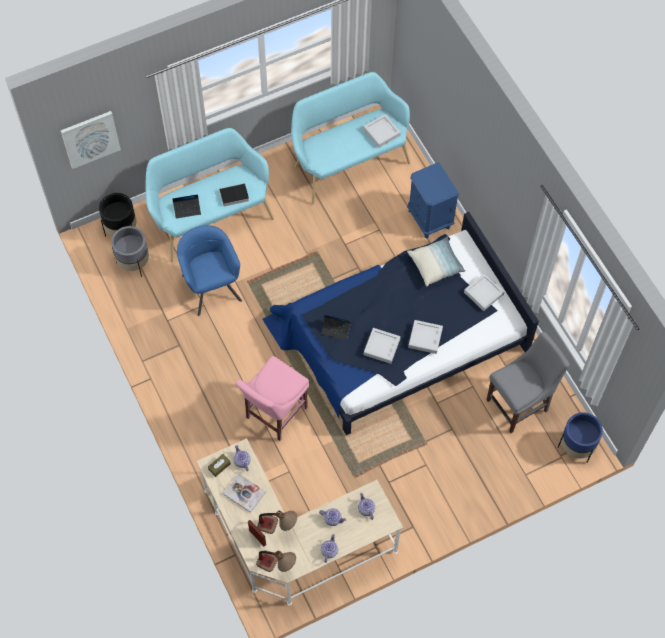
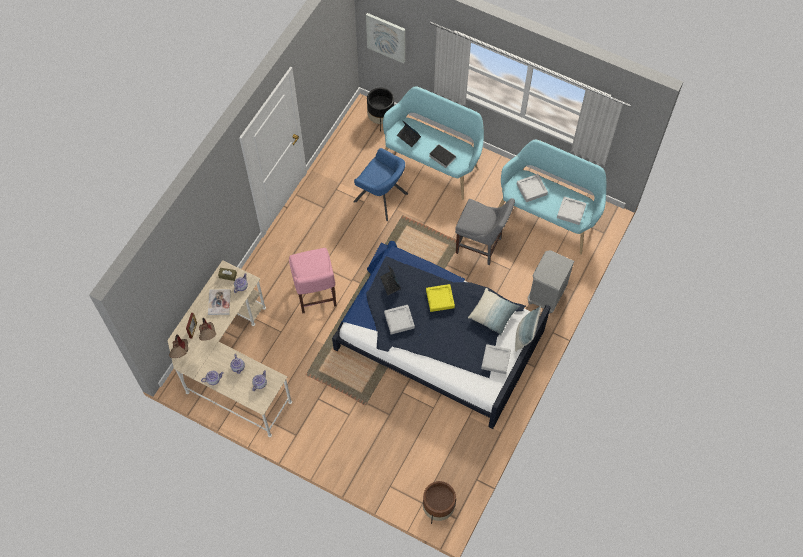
camera: 55 degrees right, 0 degrees up
grey planter [111,226,149,277] -> none
blue armchair [177,225,242,316] -> blue armchair turned 90 degrees clockwise [353,148,408,221]
pink chair [236,356,310,441] -> pink chair turned 105 degrees counterclockwise [289,248,337,314]
blue nightstand [407,162,459,239] -> grey nightstand [528,250,574,314]
grey tray [408,320,443,354] -> grey tray moved to [517,174,548,202]
grey chair [487,332,570,433] -> grey chair moved to [455,198,515,265]
blue planter [558,412,603,463] -> brown planter [423,481,456,524]
none -> yellow tray [426,284,455,312]
none -> pillow [515,306,541,352]

